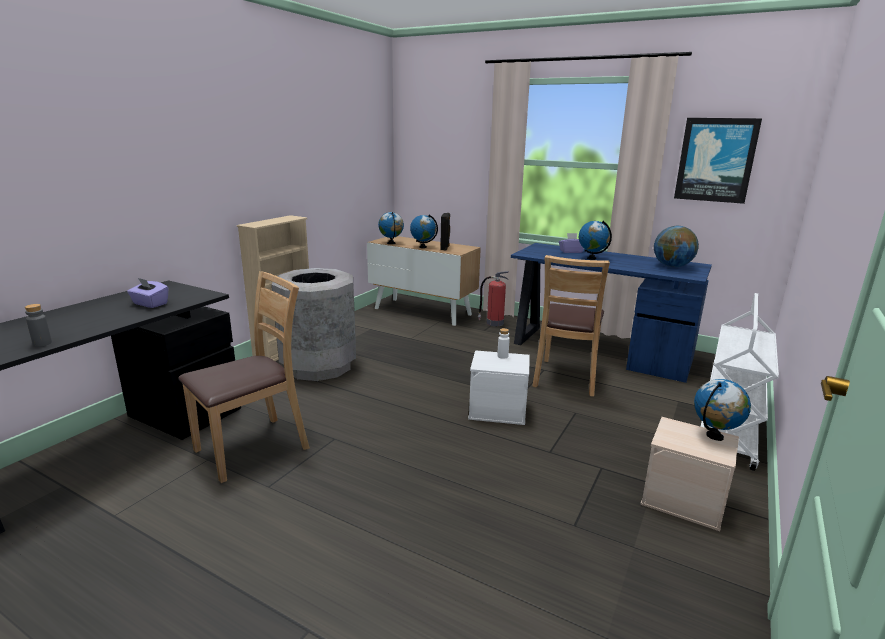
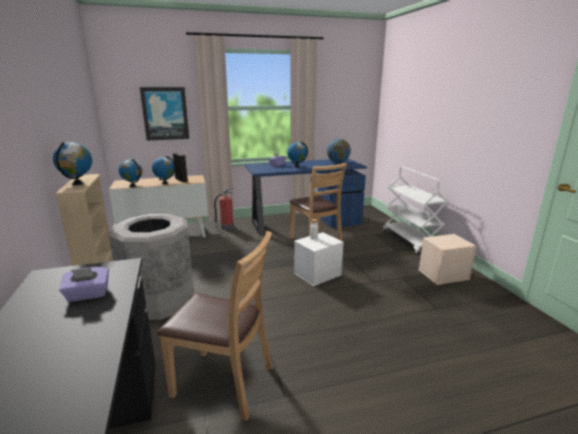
camera: 45 degrees left, 0 degrees up
grey bottle [25,304,52,347] -> none
brown chair [178,271,310,483] -> brown chair turned 105 degrees clockwise [157,231,272,421]
picture [674,118,762,204] -> picture moved to [140,87,189,140]
globe [694,379,751,441] -> globe moved to [53,142,92,185]

